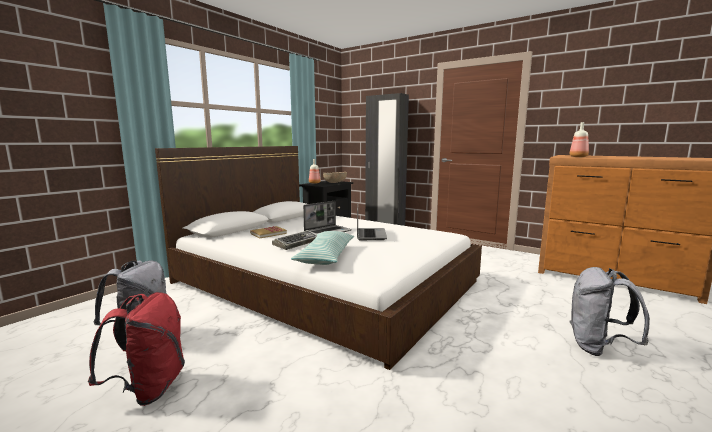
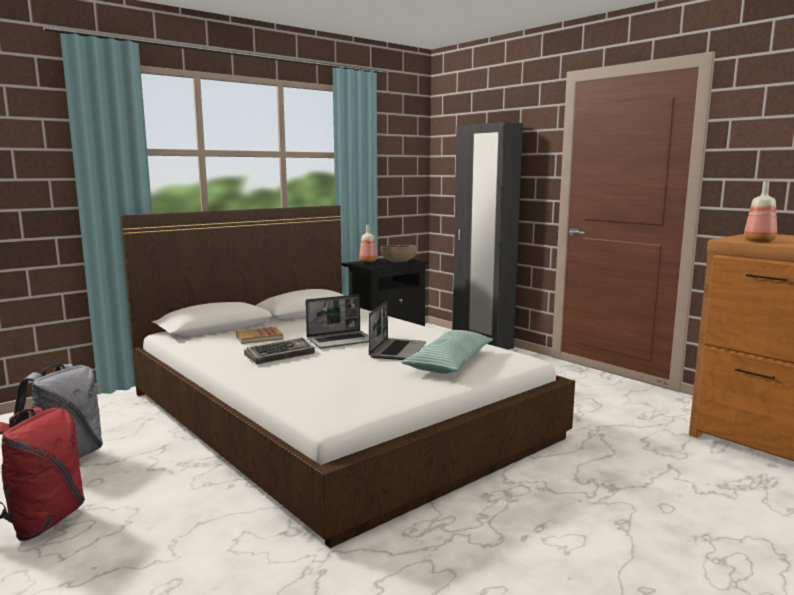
camera: 15 degrees right, 0 degrees up
pillow [291,231,354,265] -> pillow moved to [401,330,493,374]
grey backpack [569,267,650,356] -> none

